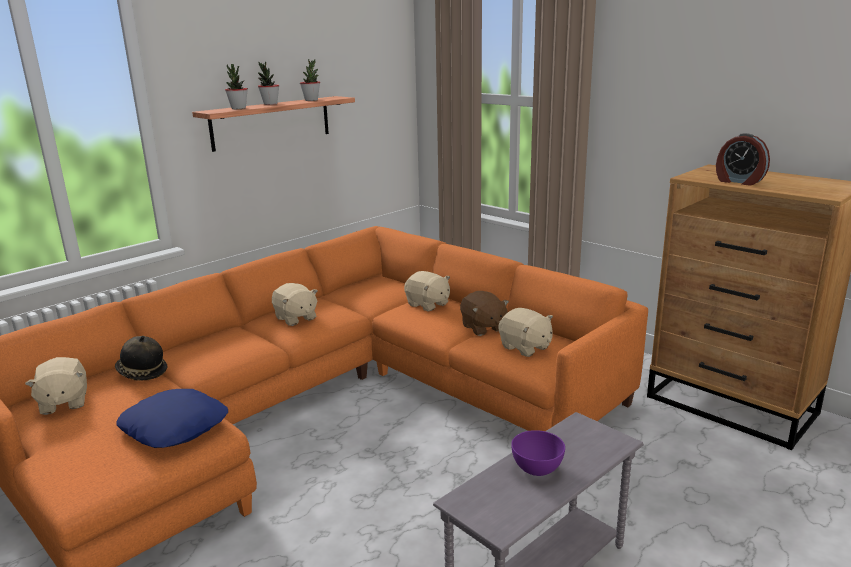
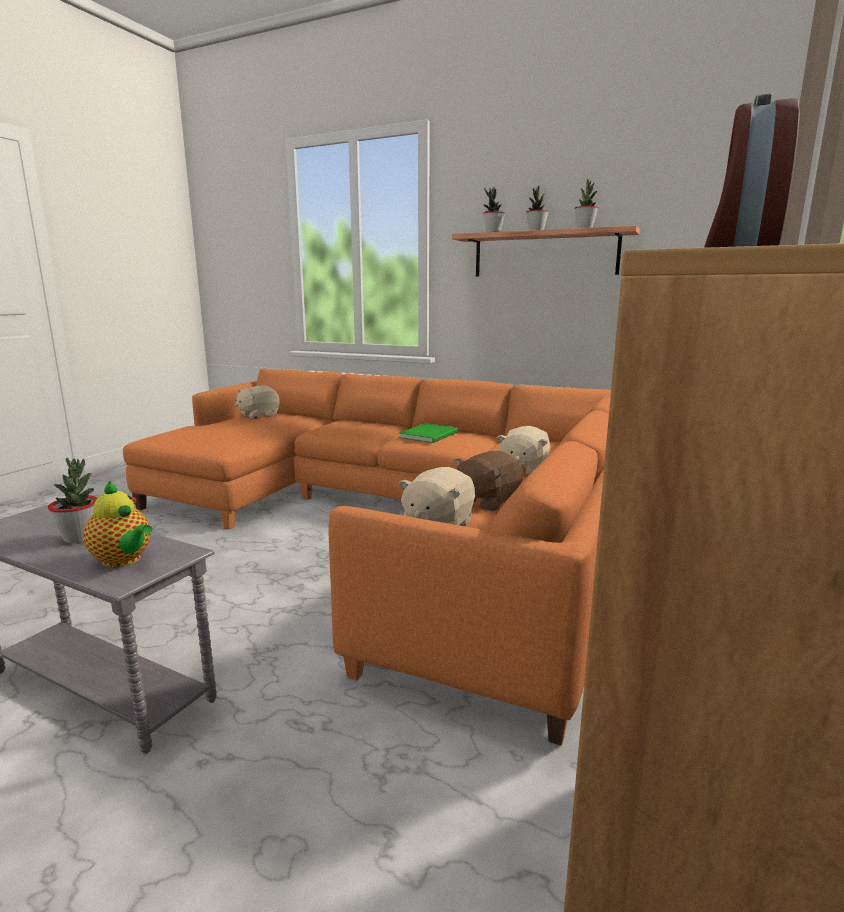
camera: 70 degrees right, 5 degrees down
hat [115,336,167,381] -> none
blue pillow [116,389,228,448] -> none
beige plush toy [272,283,318,326] -> green book [399,423,458,443]
purple bowl [511,430,565,476] -> potted plant [48,458,97,543]
none -> teapot [84,481,152,567]

